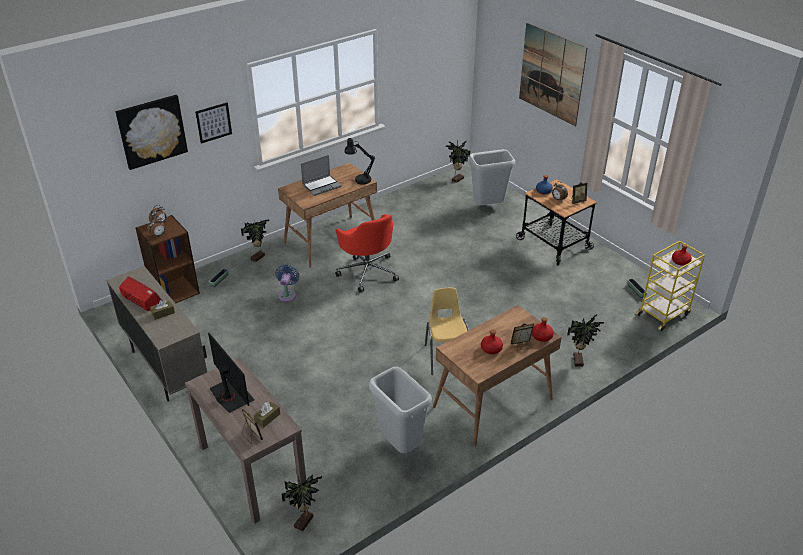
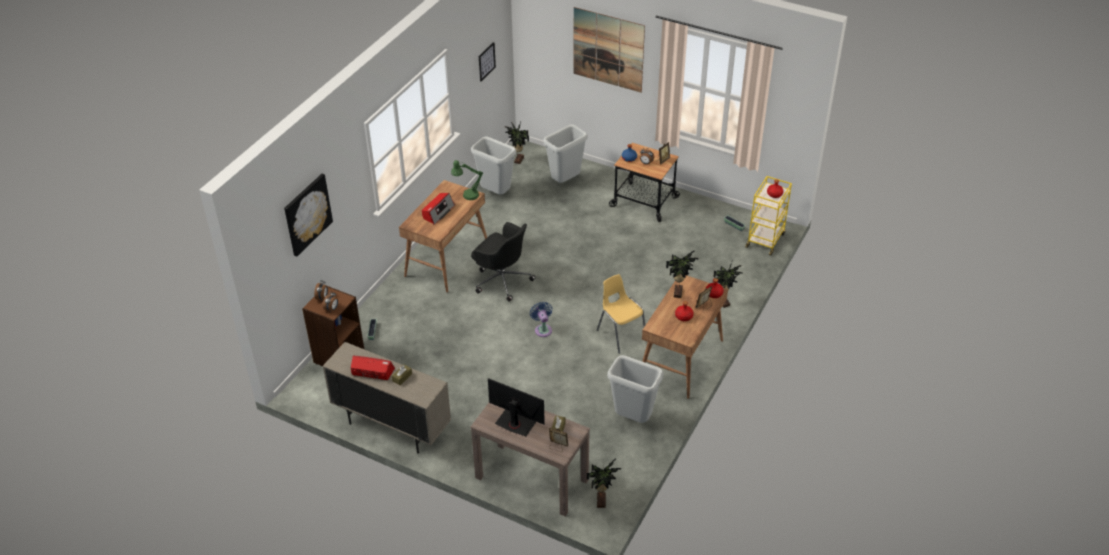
camera: 25 degrees left, 5 degrees up
picture [195,103,232,144] -> picture moved to [479,42,496,82]
potted plant [241,220,269,262] -> potted plant moved to [666,250,698,298]
blue fan [276,265,299,302] -> blue fan moved to [530,302,552,337]
laptop [301,155,342,196] -> radio [422,193,455,225]
red office chair [335,214,399,292] -> black office chair [471,222,536,302]
black table lamp [344,138,375,185] -> green table lamp [451,160,483,200]
none -> grey trash can [471,137,516,194]

